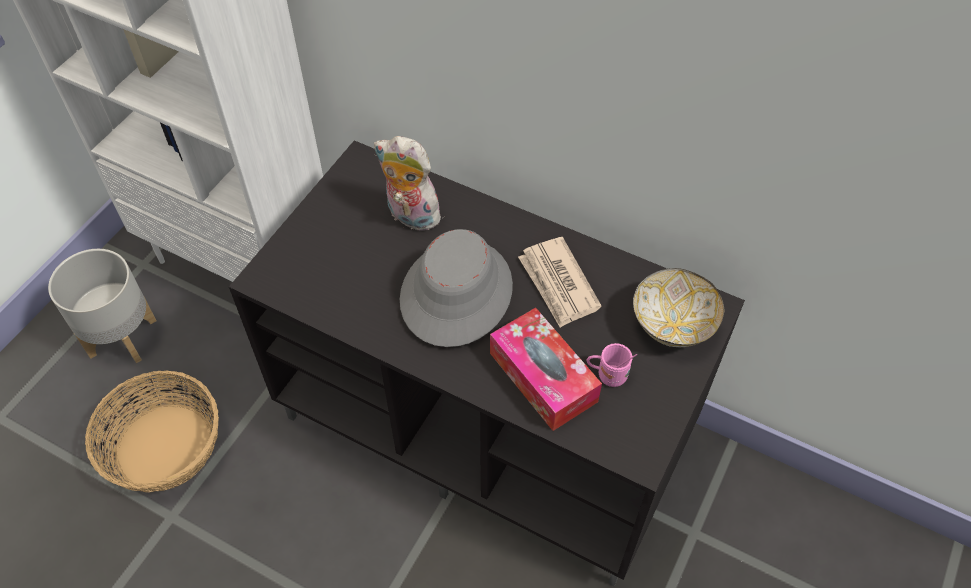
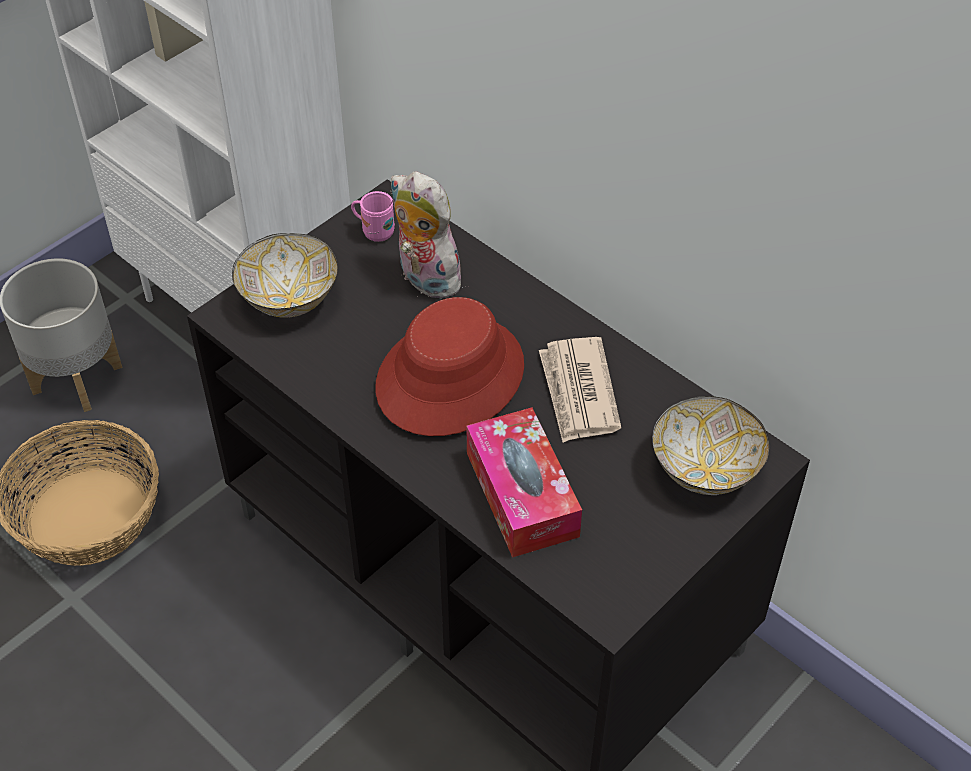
camera: 15 degrees right, 5 degrees down
grey hat [400,229,513,347] -> red hat [375,297,524,436]
pink mug [587,343,637,387] -> pink mug moved to [351,191,395,242]
none -> bowl [232,233,338,318]

